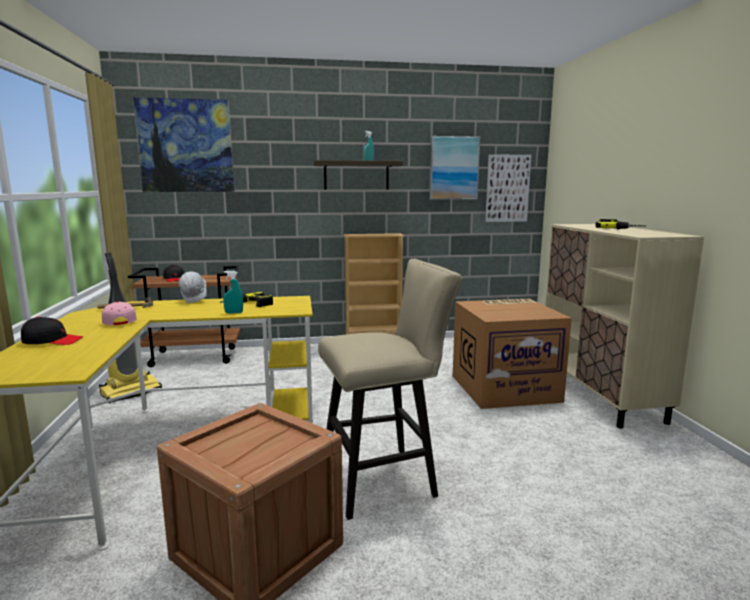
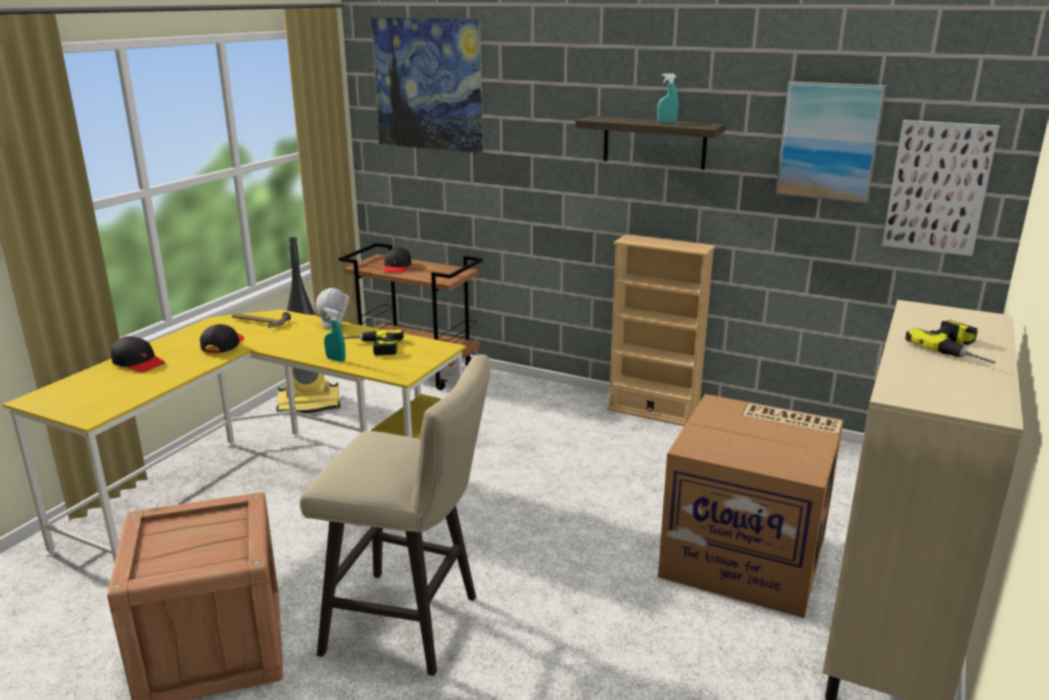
camera: 35 degrees right, 10 degrees up
pink cap [102,302,137,325] -> black cap [200,324,244,353]

